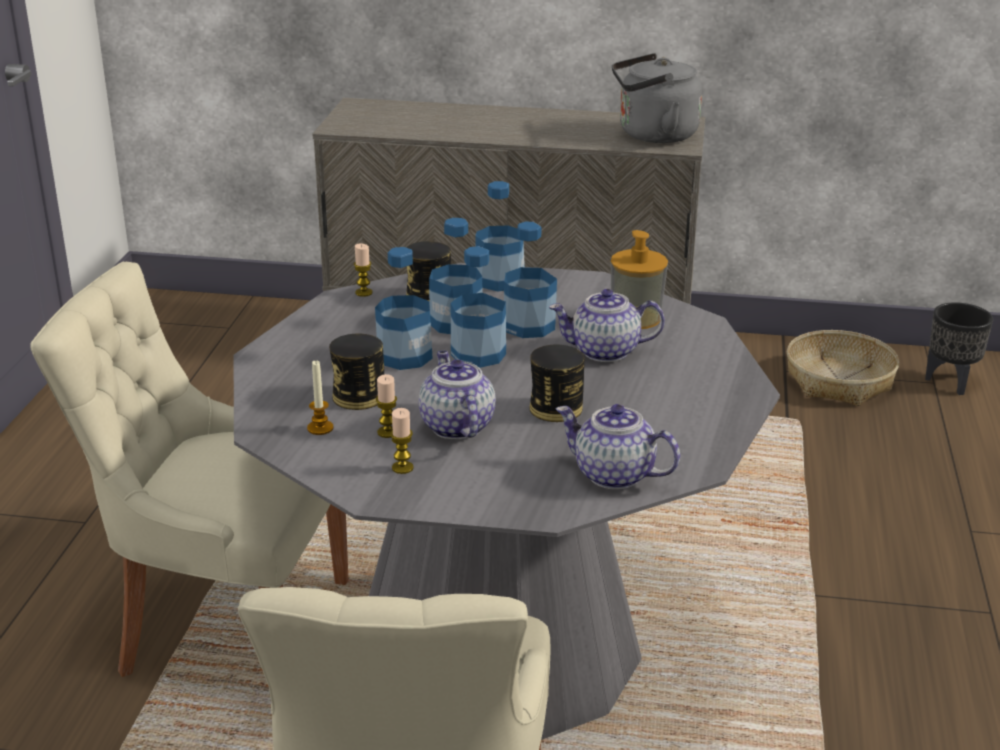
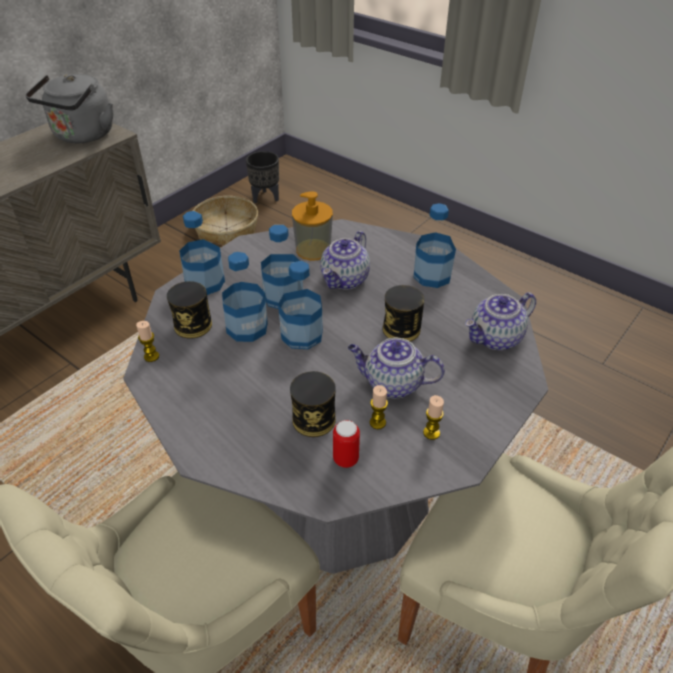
camera: 60 degrees left, 15 degrees up
candle [307,360,333,435] -> can [333,420,360,468]
bottle [375,247,433,370] -> bottle moved to [414,203,456,288]

